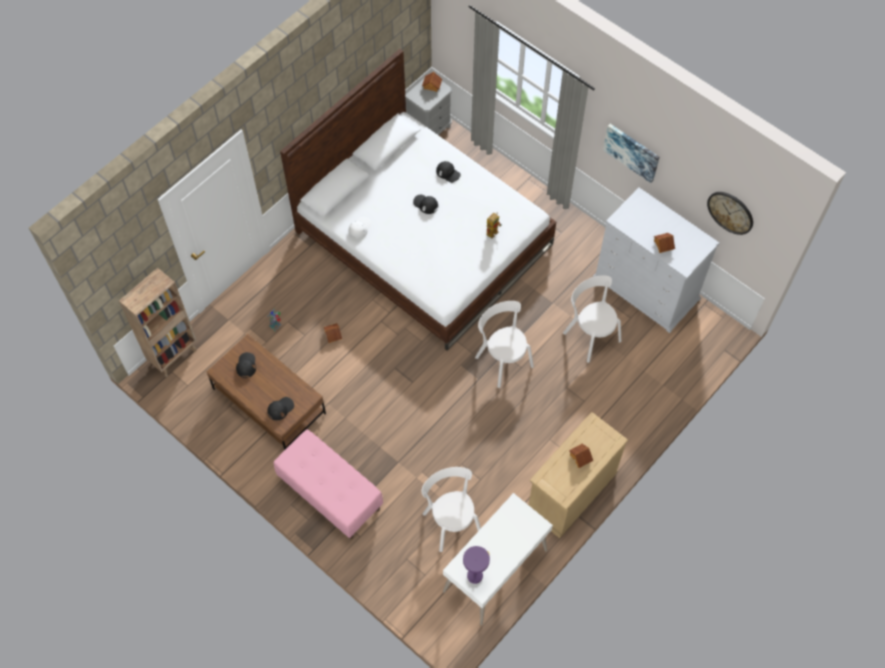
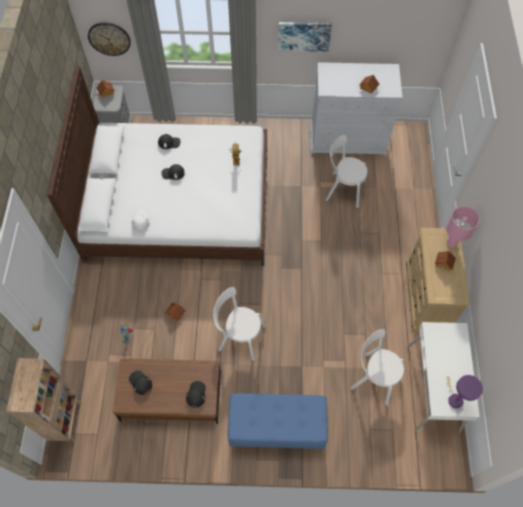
camera: 40 degrees left, 0 degrees up
pink bench [273,429,383,539] -> blue bench [228,393,328,449]
white chair [475,301,534,388] -> white chair moved to [213,287,265,361]
wall clock [707,192,753,235] -> wall clock moved to [88,22,131,56]
none -> pink table lamp [446,206,479,248]

